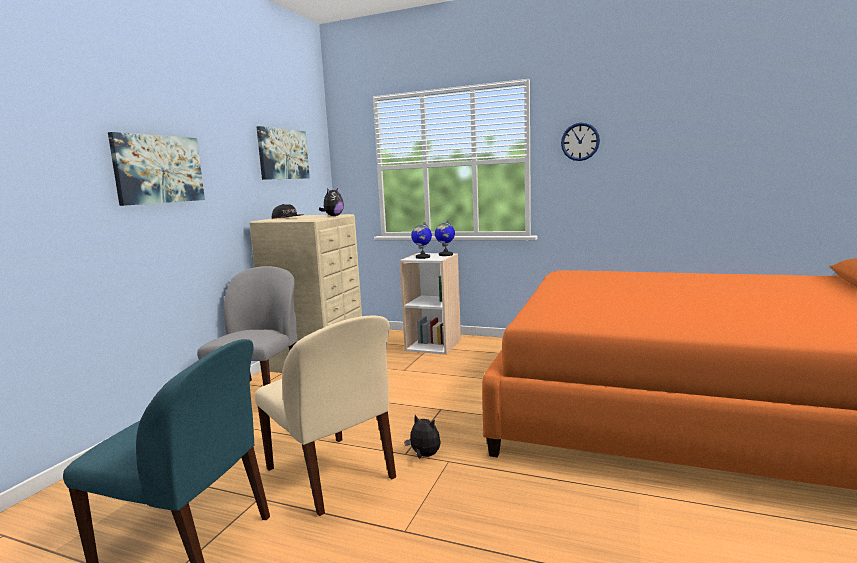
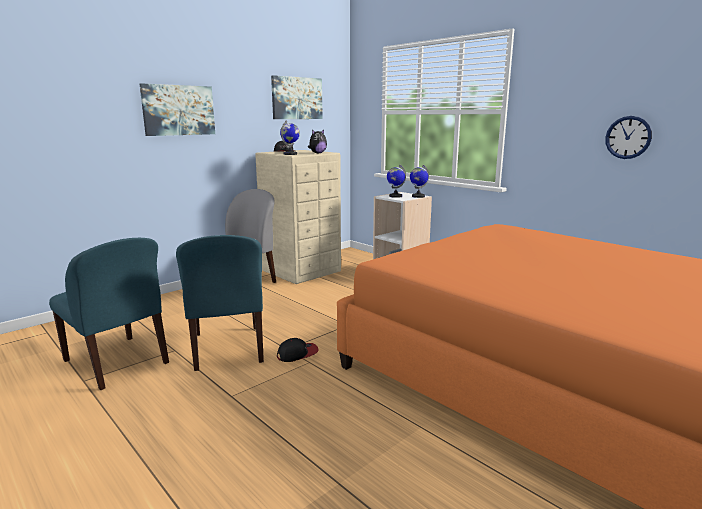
camera: 25 degrees right, 5 degrees up
beige chair [255,316,396,516] -> blue chair [176,235,264,371]
plush toy [405,415,440,459] -> cap [277,338,319,362]
wall clock [561,123,600,161] -> wall clock moved to [605,116,652,159]
none -> globe [280,121,300,155]

